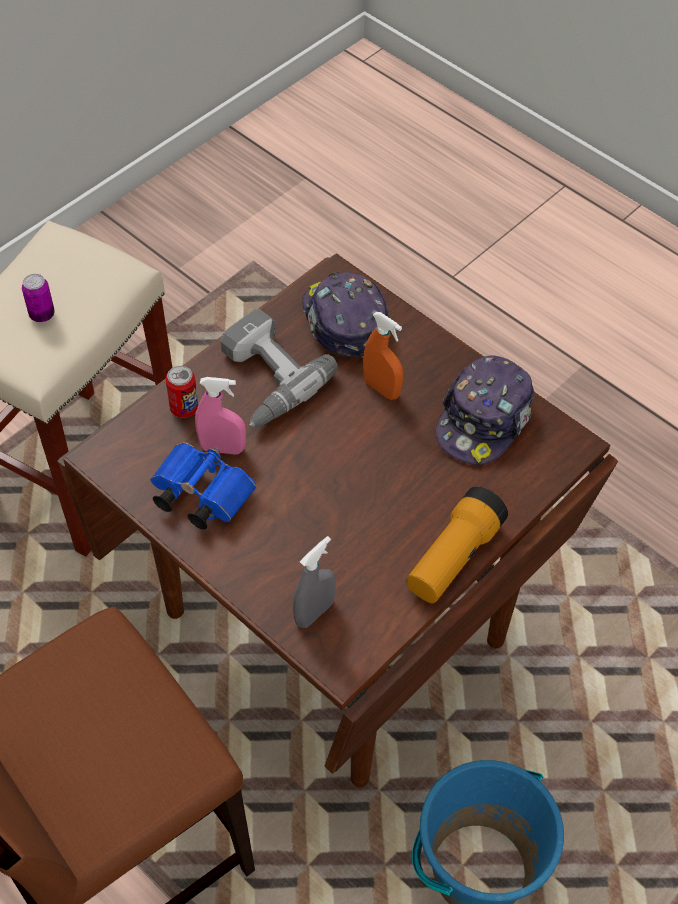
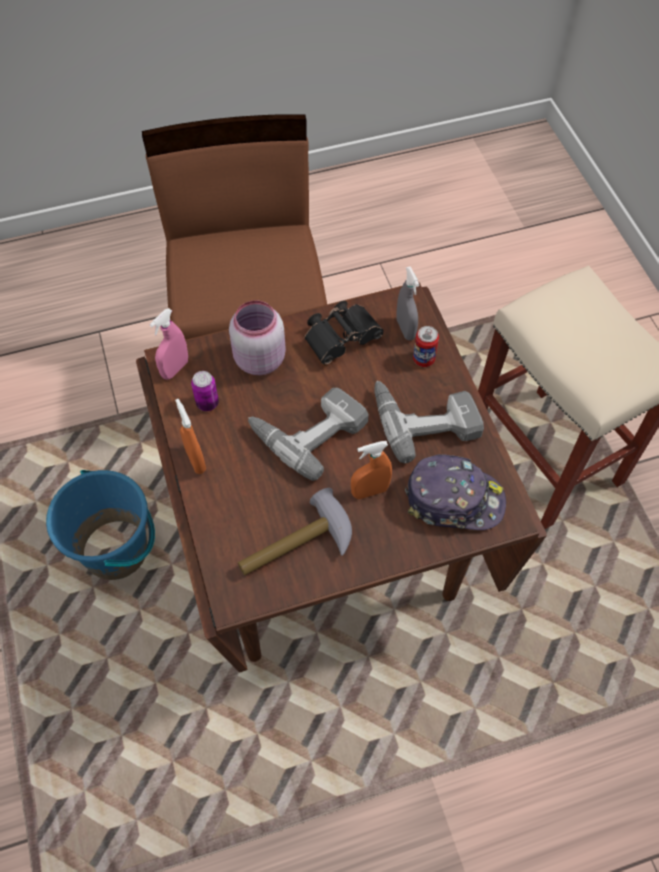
camera: 120 degrees right, 5 degrees up
can [22,274,55,322] -> can moved to [191,371,219,411]
blue binoculars [151,442,256,530] -> black binoculars [305,300,383,365]
pink spray bottle [195,377,246,455] -> pink spray bottle moved to [149,308,188,380]
grey spray bottle [293,536,336,628] -> grey spray bottle moved to [396,266,419,341]
flashlight [406,487,508,603] -> orange spray bottle [175,399,206,474]
cap [436,355,534,465] -> hammer [238,488,352,576]
none -> pink jar [229,300,286,375]
none -> power drill [248,388,369,481]

